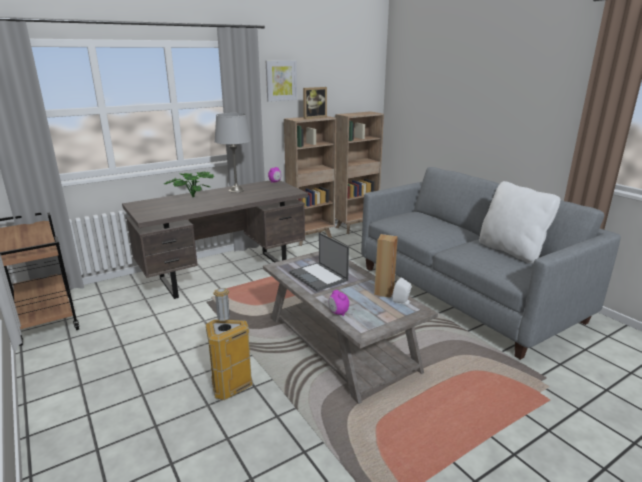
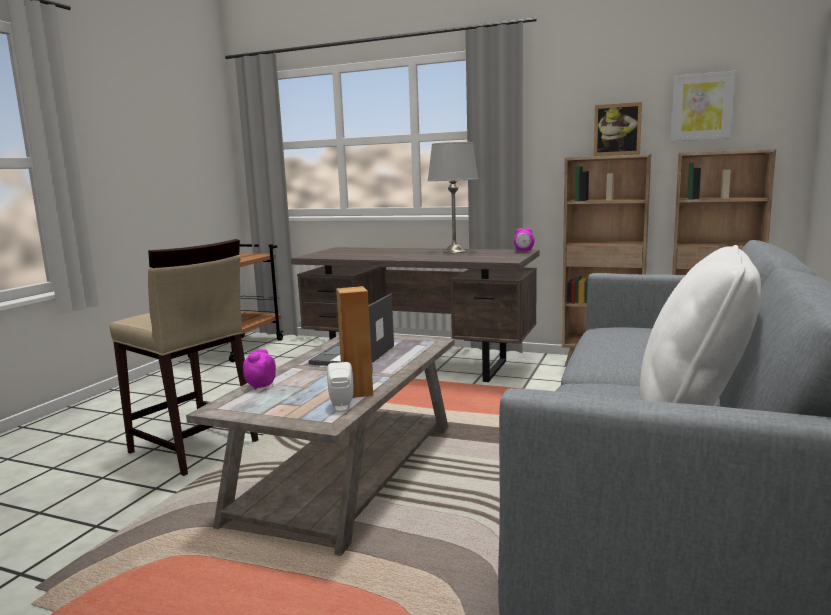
camera: 55 degrees right, 10 degrees down
potted plant [164,171,215,197] -> none
trash can [205,288,253,400] -> beige stool [110,239,259,476]
picture [266,60,297,102] -> picture moved to [671,71,736,141]

